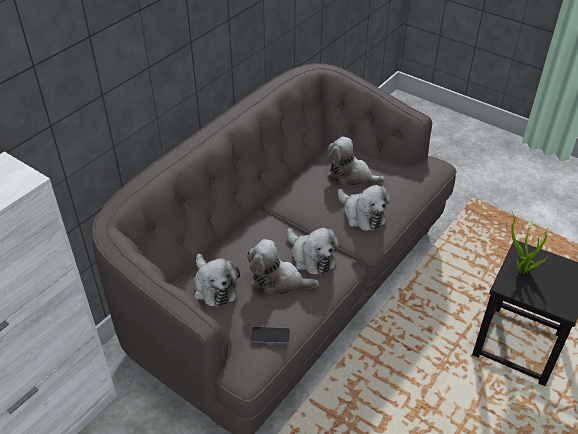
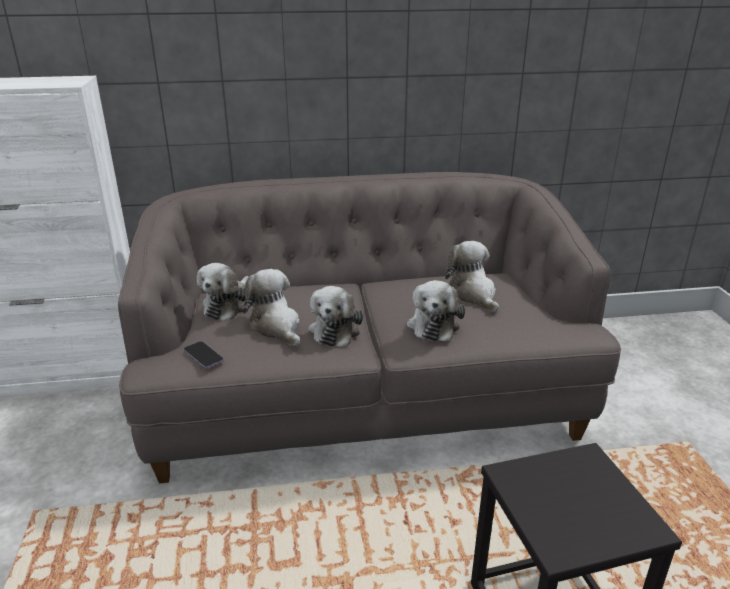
camera: 45 degrees right, 15 degrees down
potted plant [511,212,550,274] -> none

